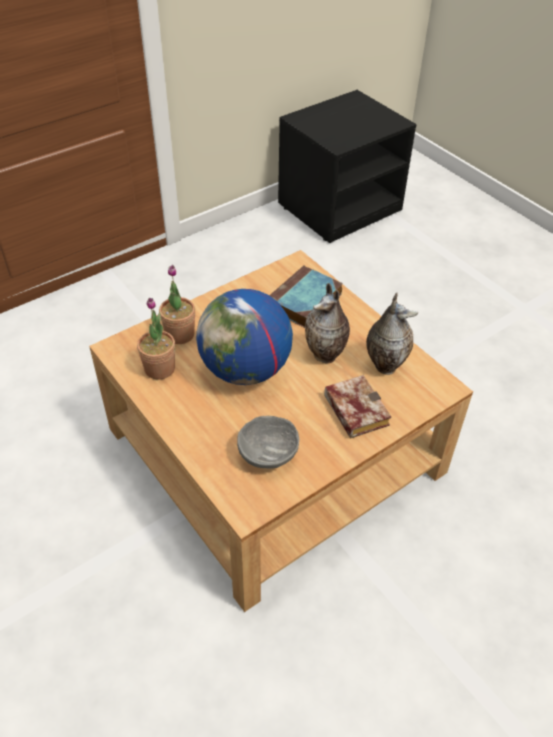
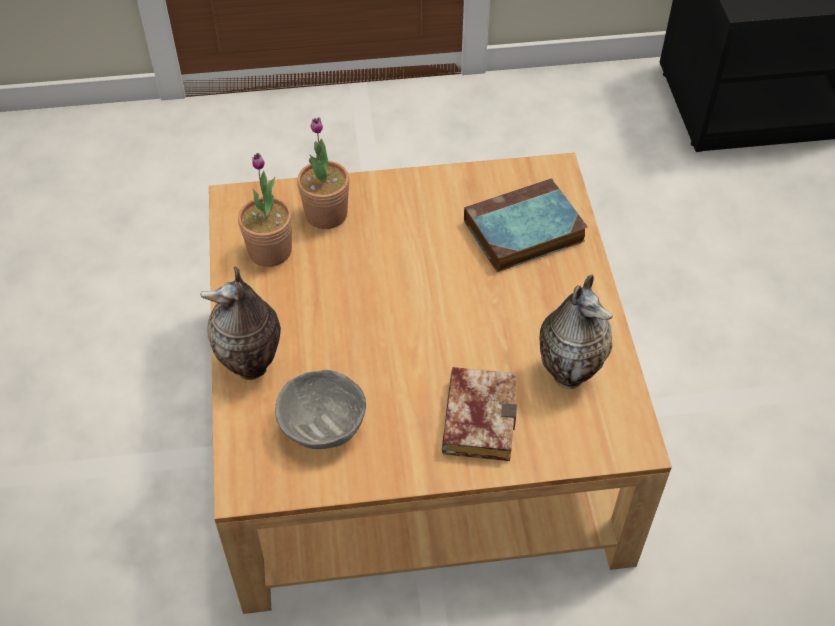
camera: 30 degrees right, 5 degrees up
globe [196,289,293,385] -> none
vase [305,283,350,364] -> vase moved to [200,266,281,380]

